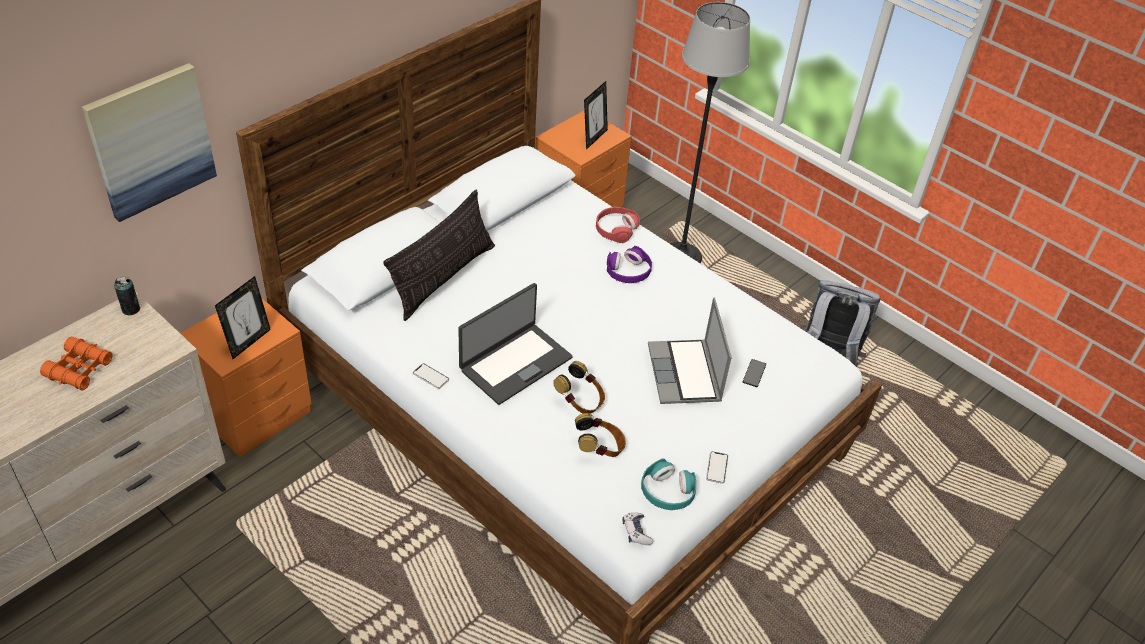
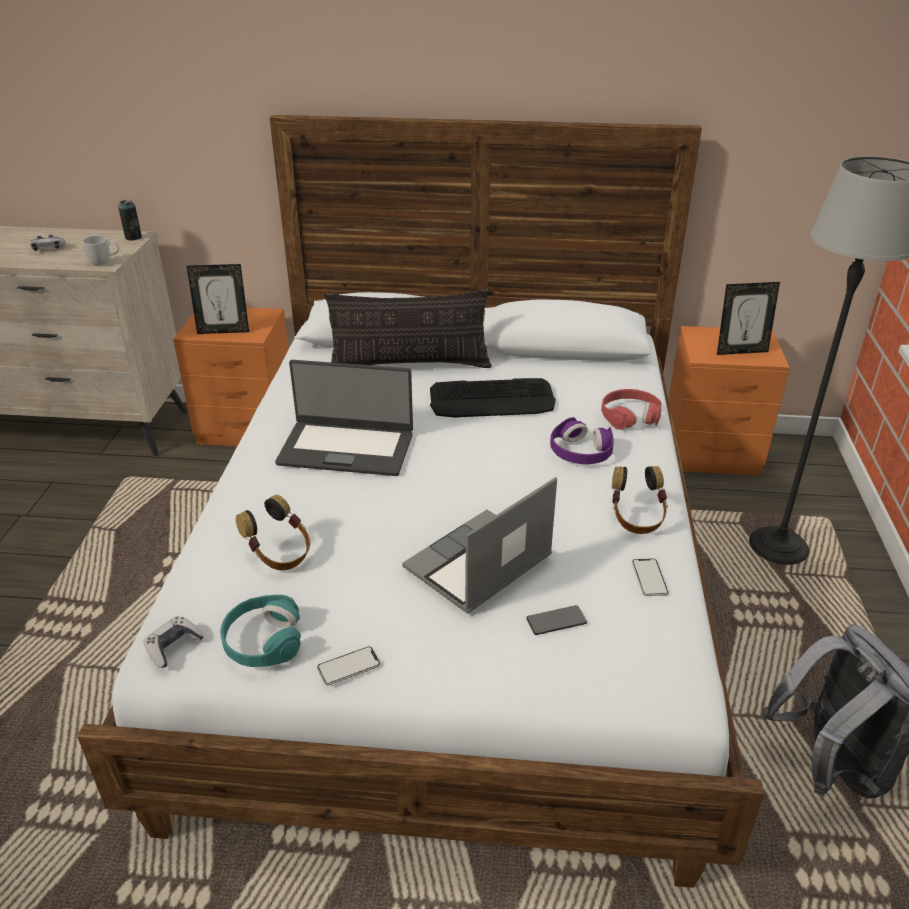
camera: 55 degrees right, 10 degrees down
orange binoculars [40,337,113,391] -> game controller [29,235,66,251]
picture [82,63,217,222] -> none
phone [413,363,449,389] -> phone moved to [632,558,669,596]
headphones [553,361,605,414] -> headphones moved to [612,466,668,534]
none -> white mug [82,235,120,265]
none -> keyboard [430,378,556,418]

